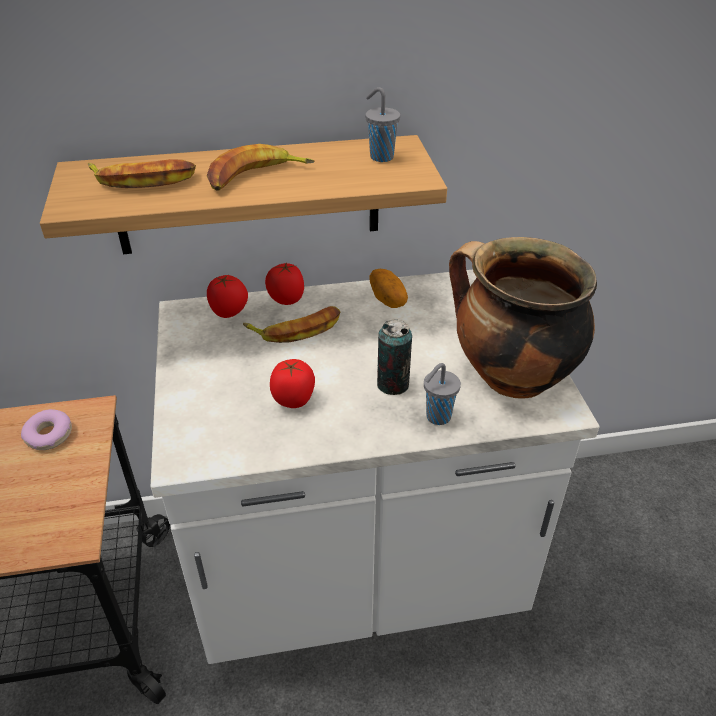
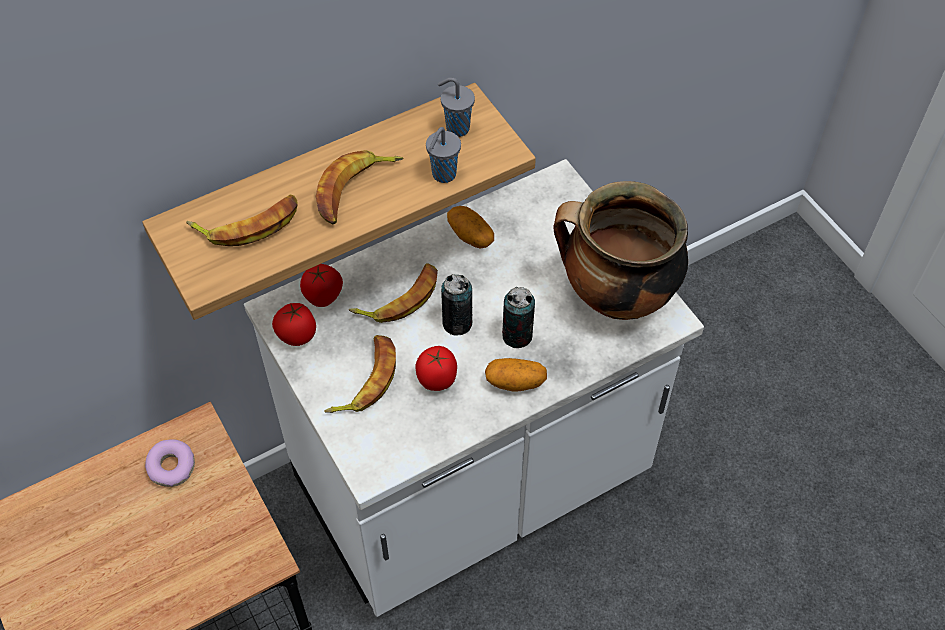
camera: 20 degrees left, 15 degrees up
tomato [265,262,304,305] -> tomato moved to [272,303,316,346]
grey cup [424,363,461,425] -> grey cup moved to [426,127,461,183]
none -> banana [324,335,396,413]
none -> can [441,274,472,336]
none -> potato [485,358,547,392]

